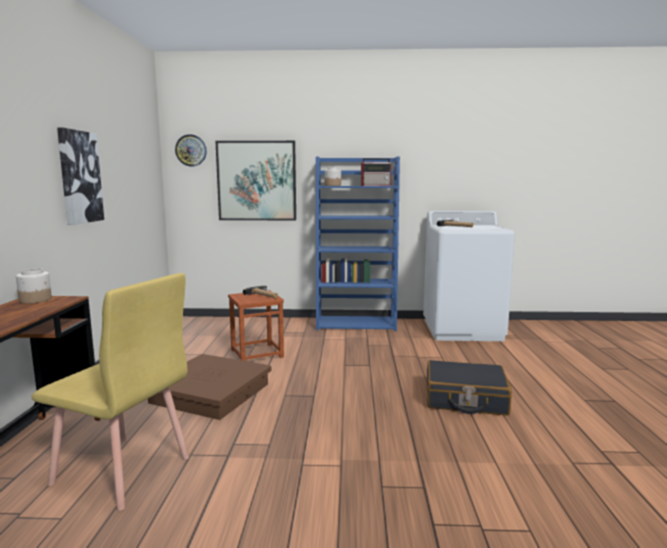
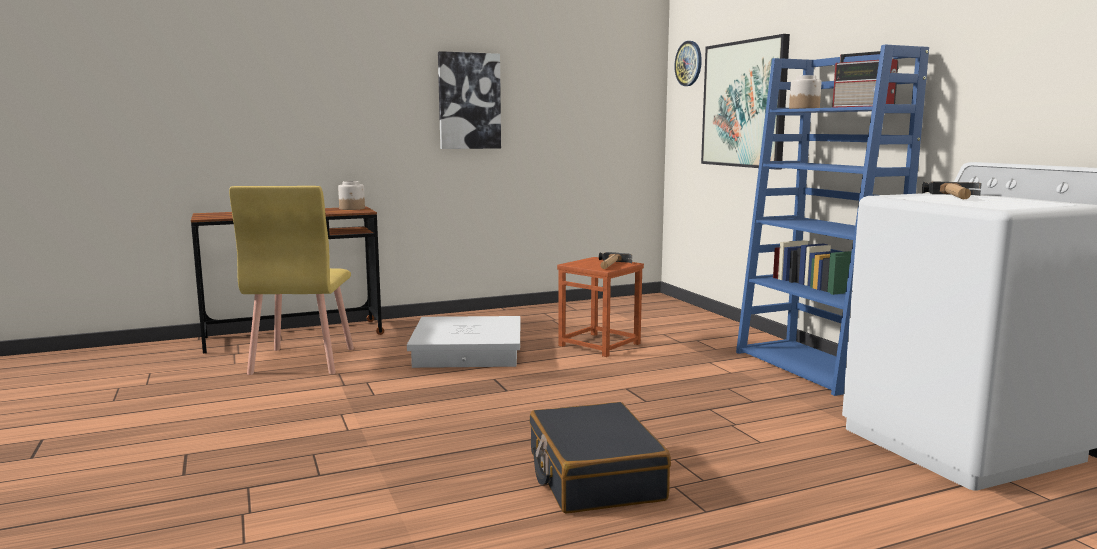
camera: 65 degrees right, 0 degrees up
brown storage box [148,354,271,420] -> white storage box [407,316,520,368]

